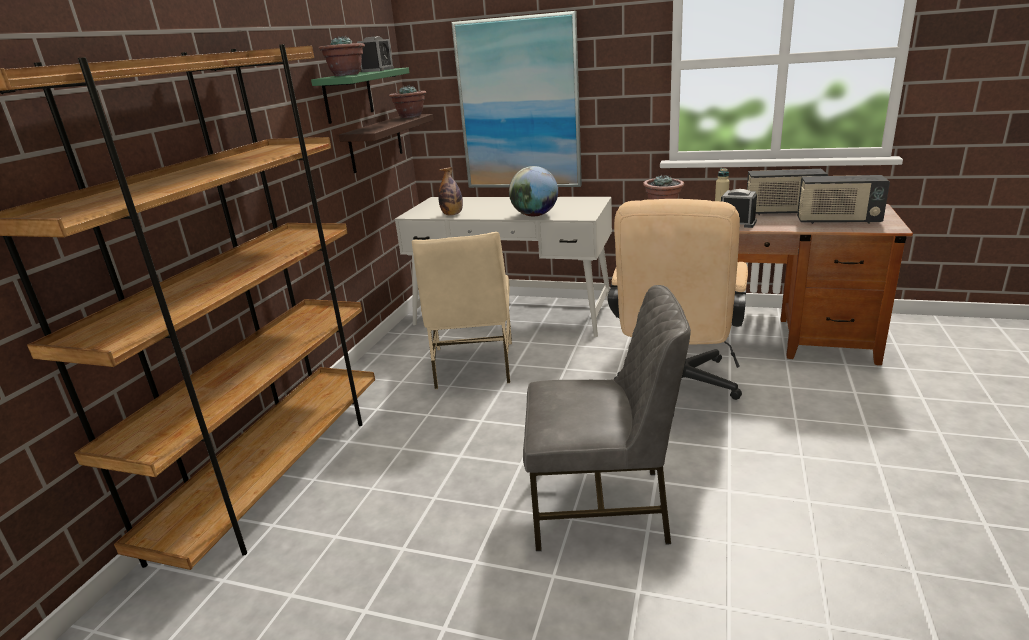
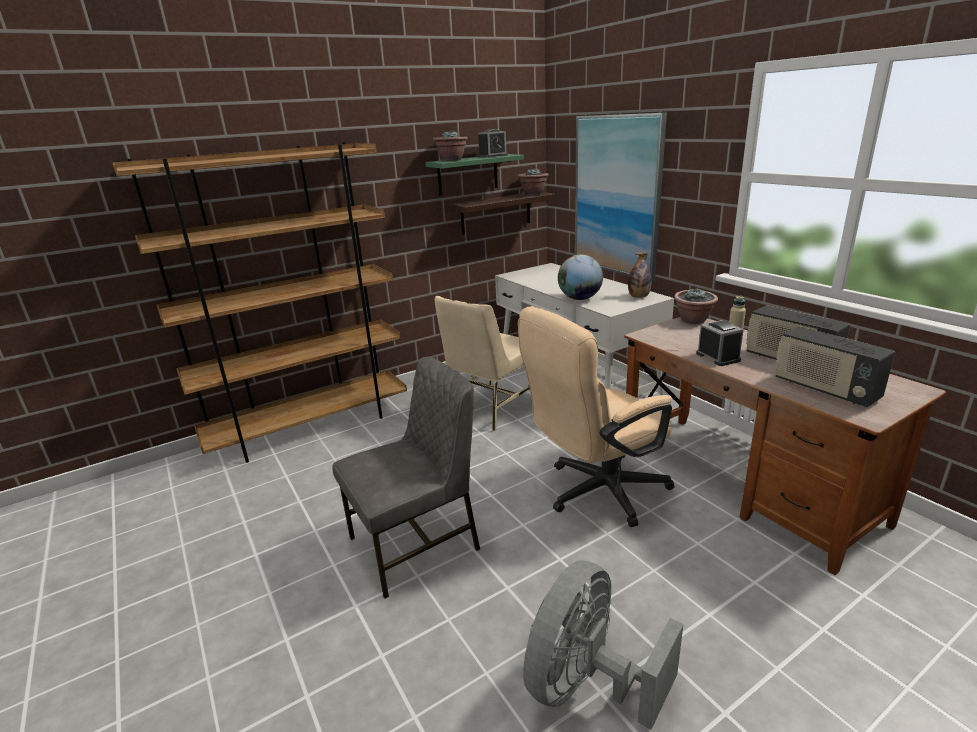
camera: 40 degrees right, 0 degrees up
bottle [438,167,463,215] -> bottle moved to [628,252,652,298]
grey chair [523,285,691,551] -> grey chair turned 75 degrees counterclockwise [332,357,480,598]
none -> grey fan [523,560,683,730]

